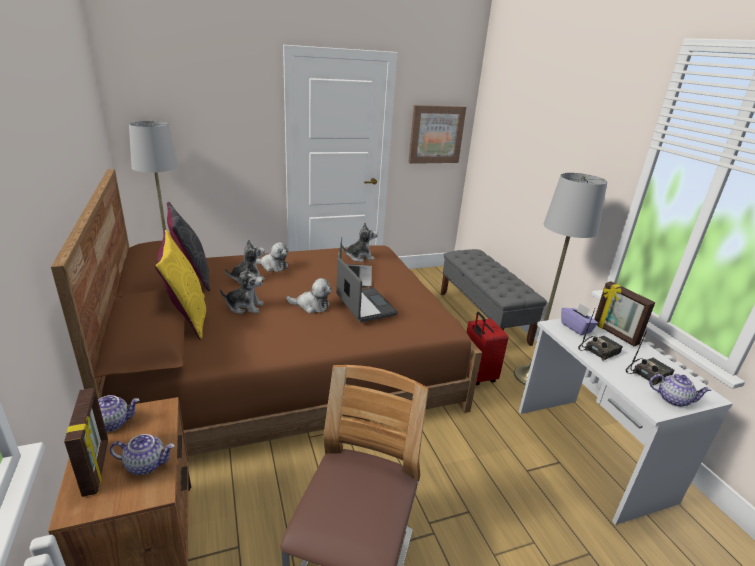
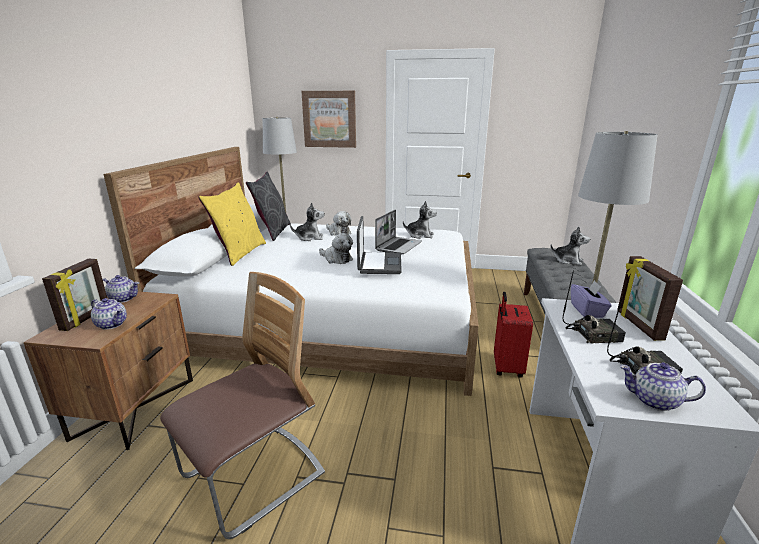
camera: 30 degrees right, 5 degrees down
brown bed [51,169,482,456] -> white bed [103,147,479,396]
plush toy [220,264,264,314] -> plush toy moved to [551,226,590,265]
picture [408,105,466,164] -> picture moved to [301,91,356,148]
teapot [649,374,711,407] -> teapot turned 150 degrees clockwise [620,362,706,411]

